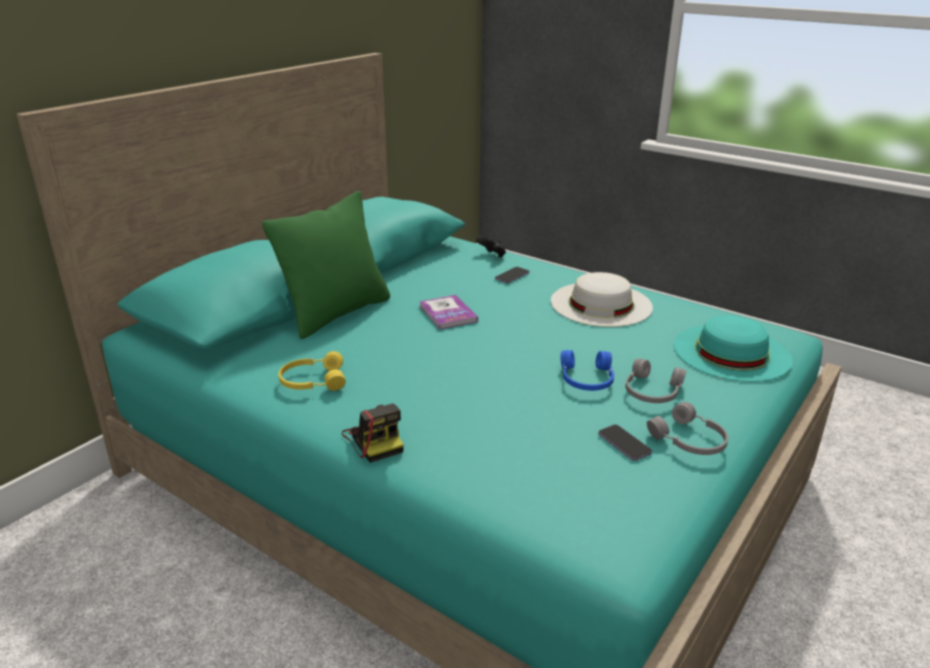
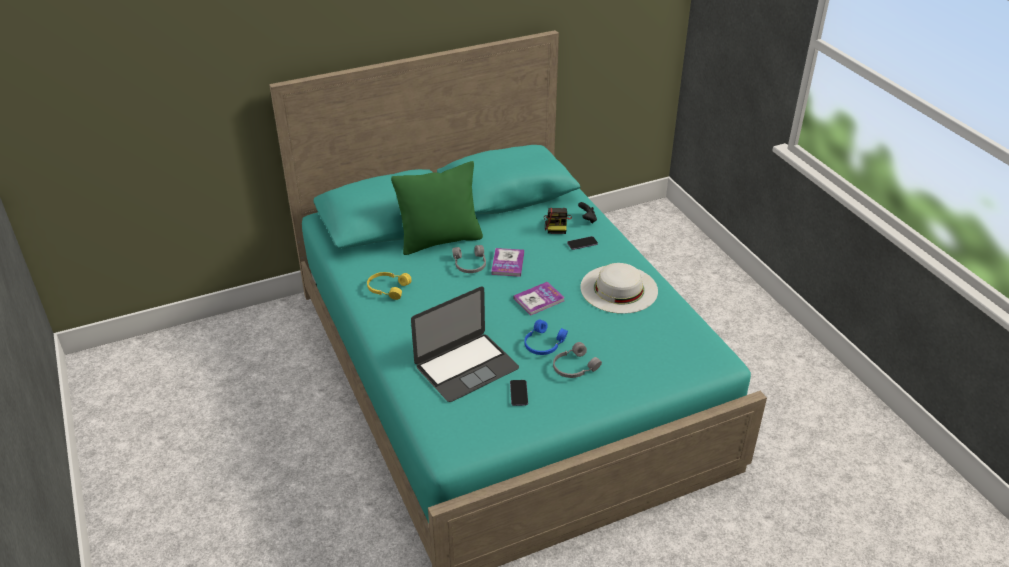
camera: 30 degrees right, 10 degrees up
camera [342,403,404,463] -> camera moved to [544,208,572,234]
grey headphones [647,402,728,455] -> grey headphones moved to [452,245,486,273]
turquoise hat [674,316,793,382] -> none
none -> laptop [411,287,519,402]
none -> book [513,282,565,315]

